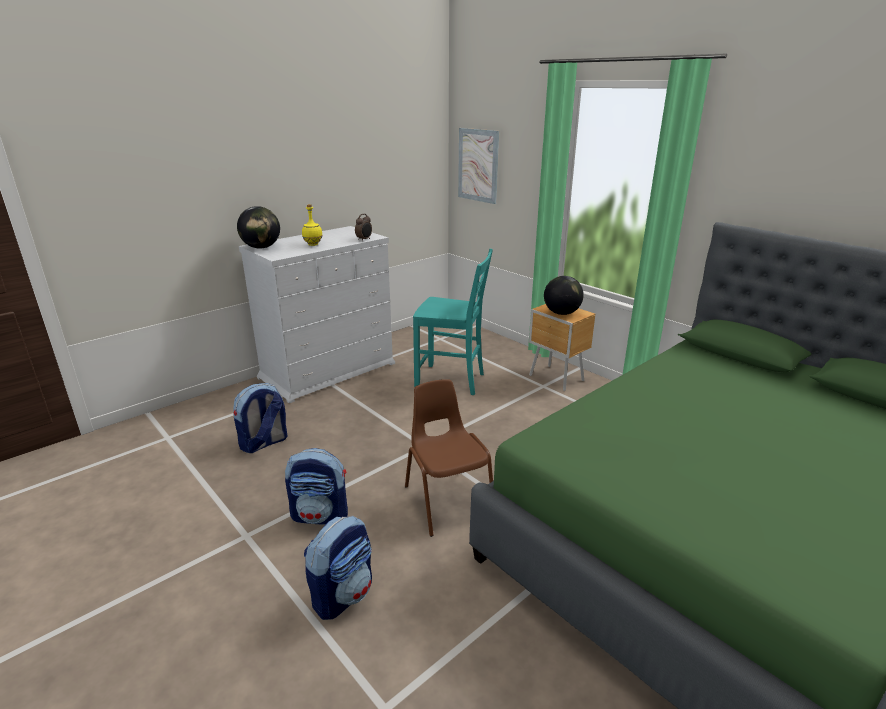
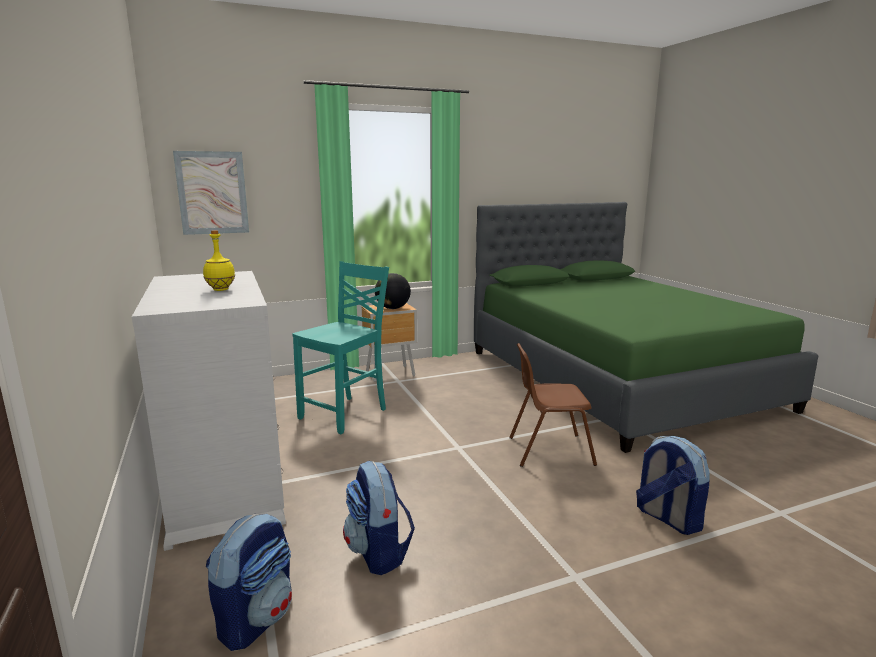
camera: 70 degrees left, 10 degrees down
globe [237,206,280,249] -> none
backpack [285,448,348,524] -> backpack moved to [206,513,292,651]
alarm clock [355,214,372,241] -> none

